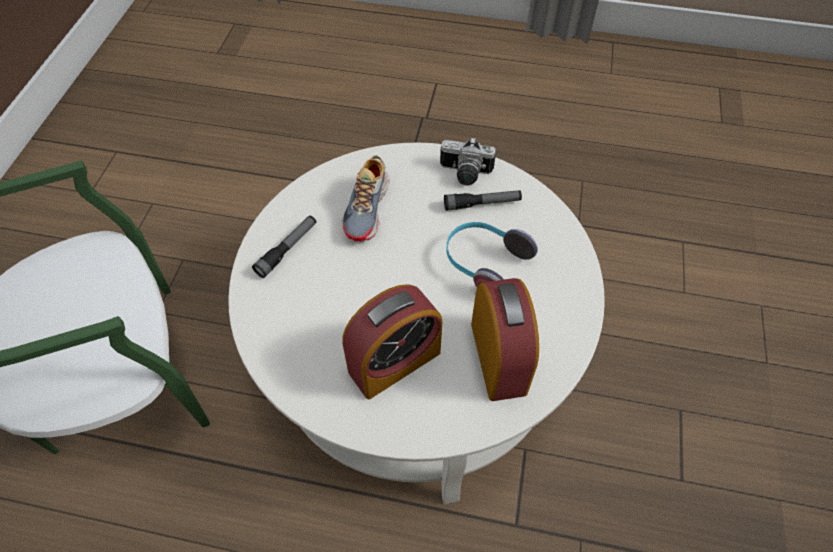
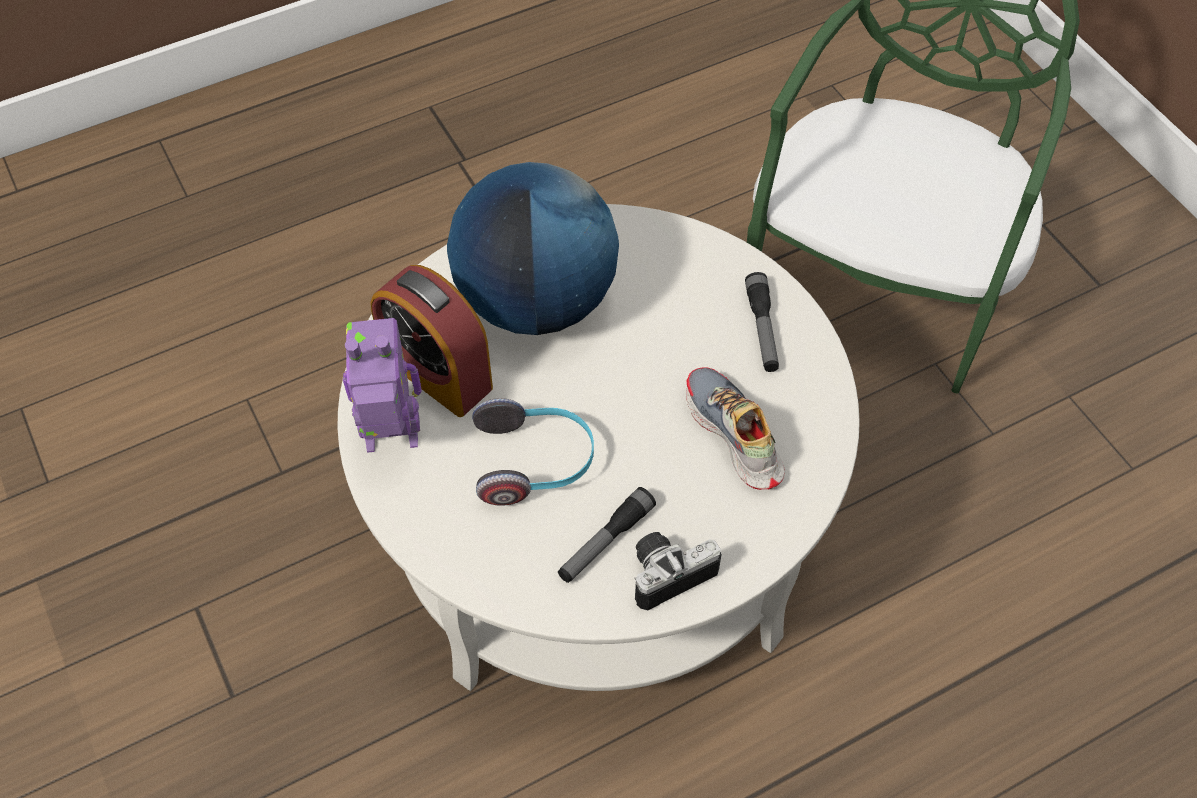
camera: 140 degrees right, 0 degrees up
alarm clock [342,284,442,399] -> globe [447,162,619,335]
none -> toy robot [343,318,422,453]

